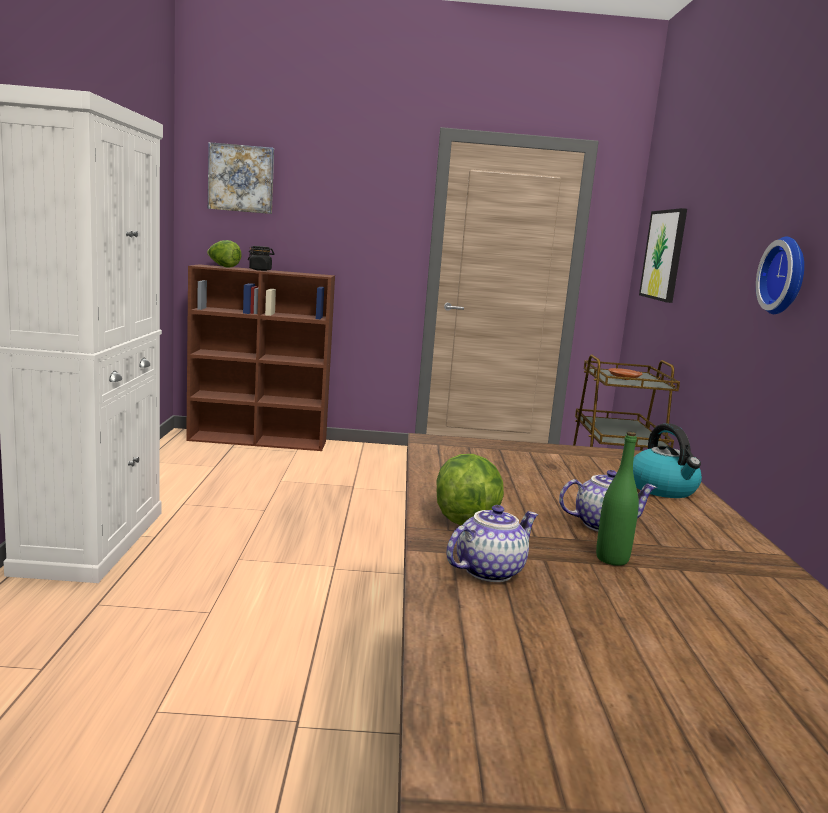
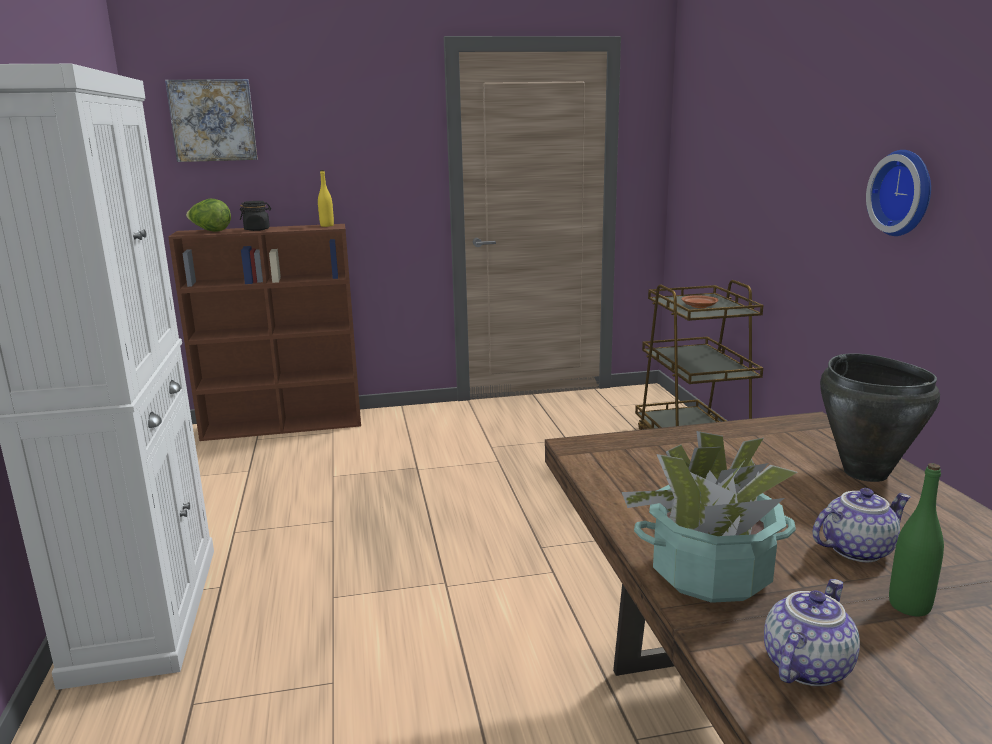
camera: 10 degrees left, 5 degrees up
lettuce [436,454,504,525] -> potted plant [622,431,798,603]
kettle [633,424,702,498] -> black cooking pot [820,353,940,482]
picture [639,208,687,303] -> none
none -> yellow bottle [318,170,334,227]

